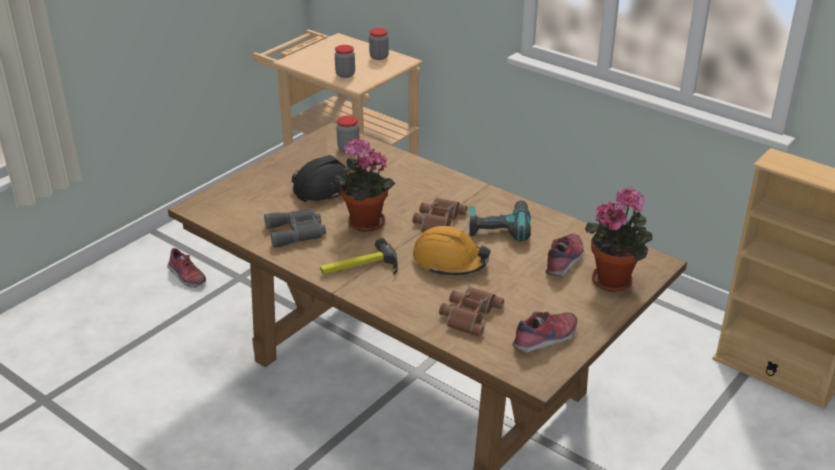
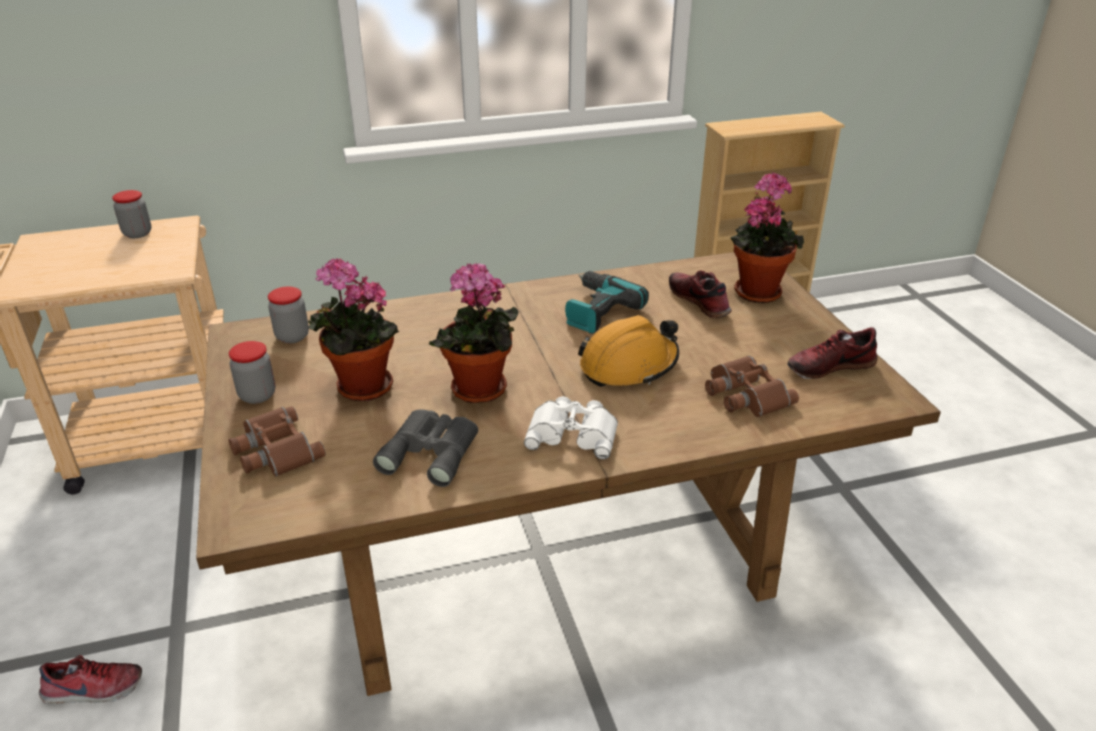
camera: 55 degrees left, 0 degrees up
black hard hat [292,155,358,202] -> potted plant [308,258,400,401]
hammer [320,238,398,275] -> white binoculars [524,396,618,459]
jar [335,45,355,78] -> jar moved to [229,341,276,404]
brown binoculars [413,198,467,232] -> brown binoculars moved to [228,406,326,477]
shoe [512,312,577,353] -> shoe turned 105 degrees counterclockwise [787,327,878,379]

